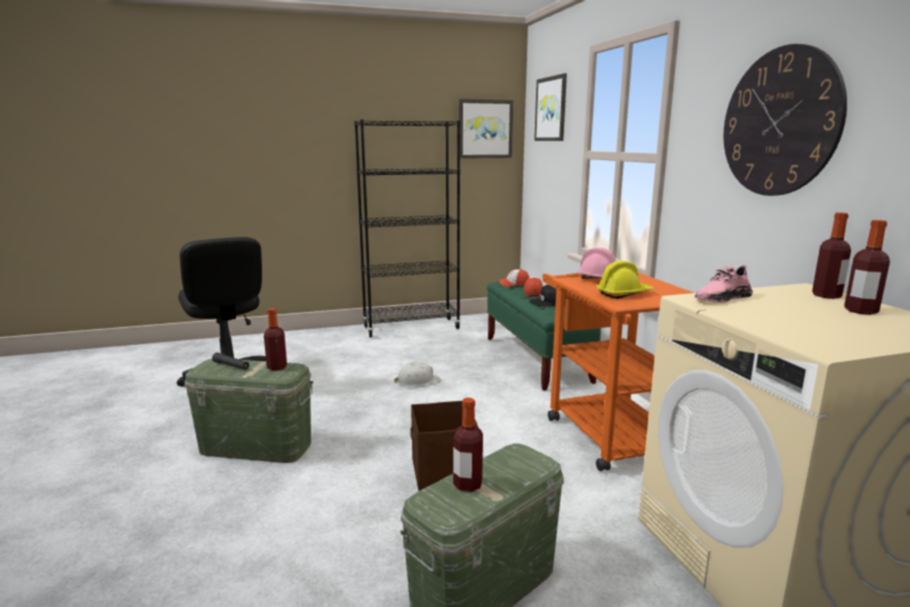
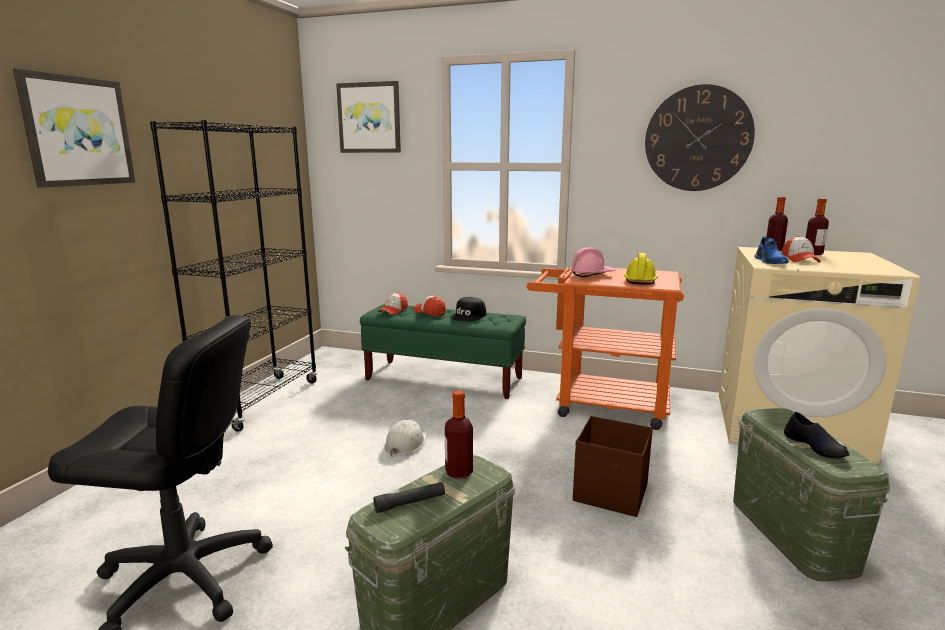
camera: 55 degrees left, 0 degrees up
bottle [453,398,483,492] -> black shoe [784,412,850,458]
picture [459,99,513,158] -> picture moved to [13,68,135,188]
pink shoe [695,264,753,303] -> blue shoe [754,237,789,264]
none -> cap [782,236,821,263]

